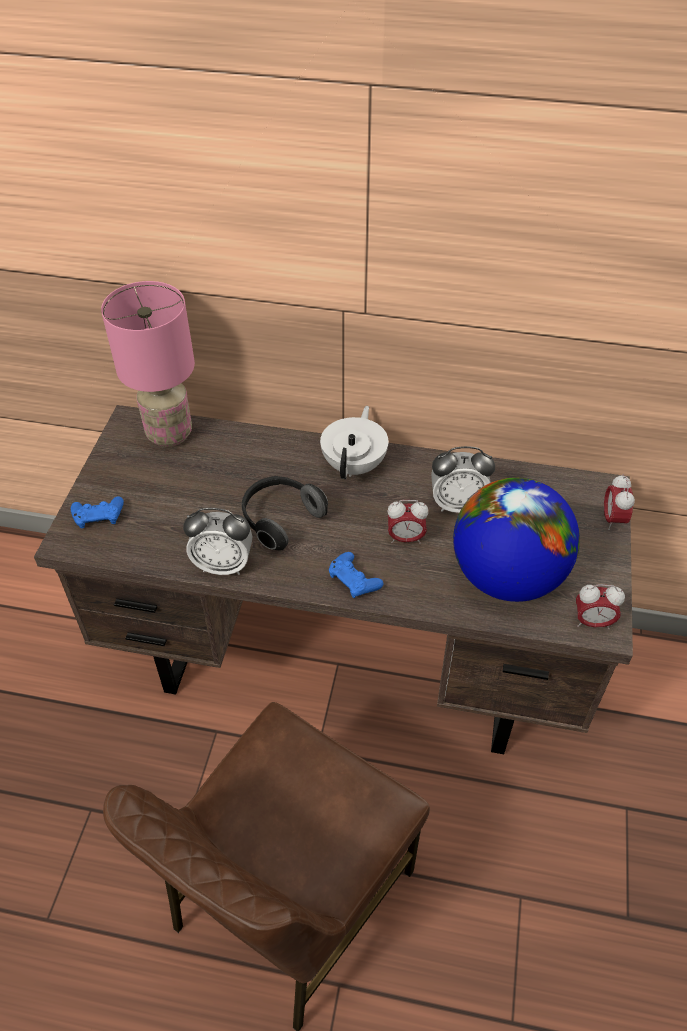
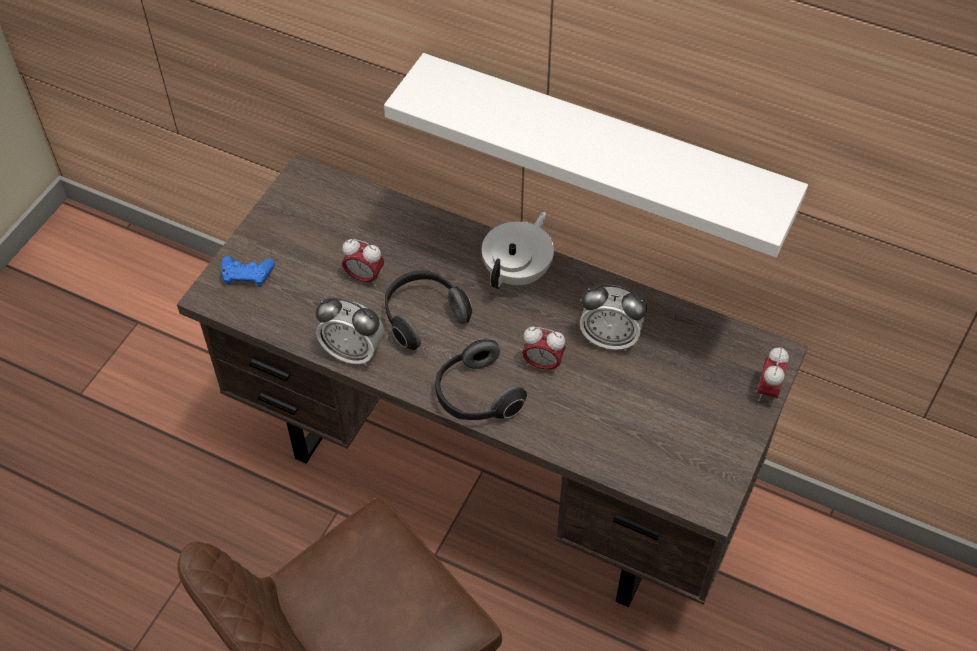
camera: 15 degrees right, 5 degrees up
pink table lamp [101,281,195,447] -> none
blue game controller [329,552,384,598] -> headphones [435,339,527,420]
globe [453,477,580,602] -> none
alarm clock [576,584,625,629] -> alarm clock moved to [342,239,384,286]
none -> white shelf [384,53,808,257]

